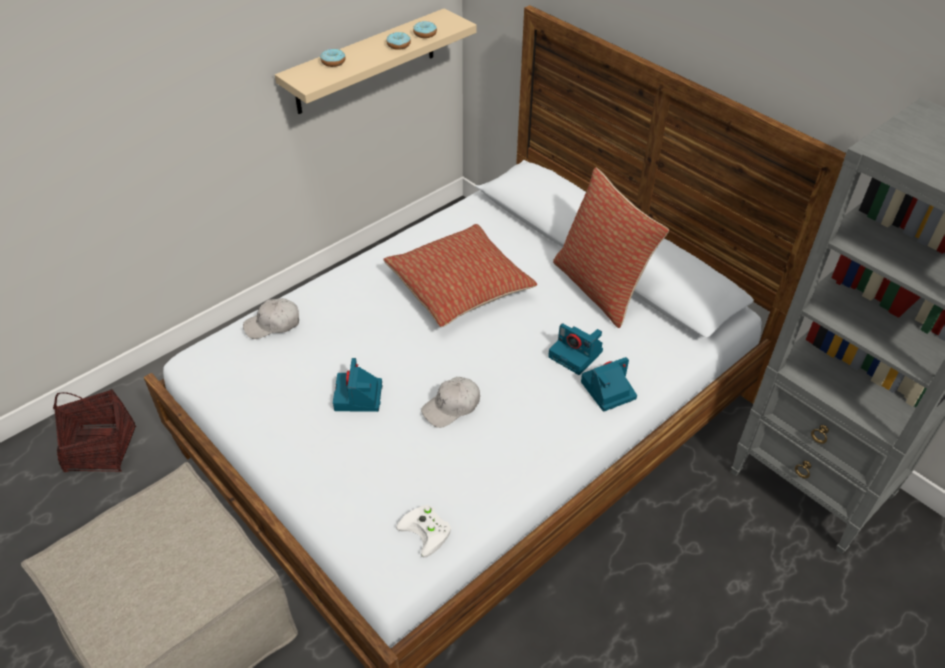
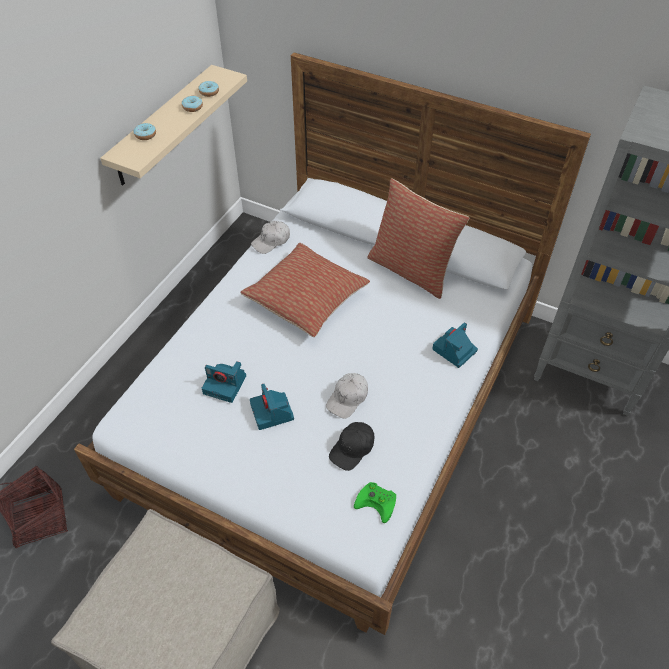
camera: 20 degrees left, 5 degrees up
white cap [243,298,299,339] -> white cap moved to [251,221,290,254]
white game controller [396,505,451,557] -> green game controller [354,482,396,523]
camera [548,323,603,375] -> camera moved to [202,361,246,403]
none -> black cap [329,422,374,471]

